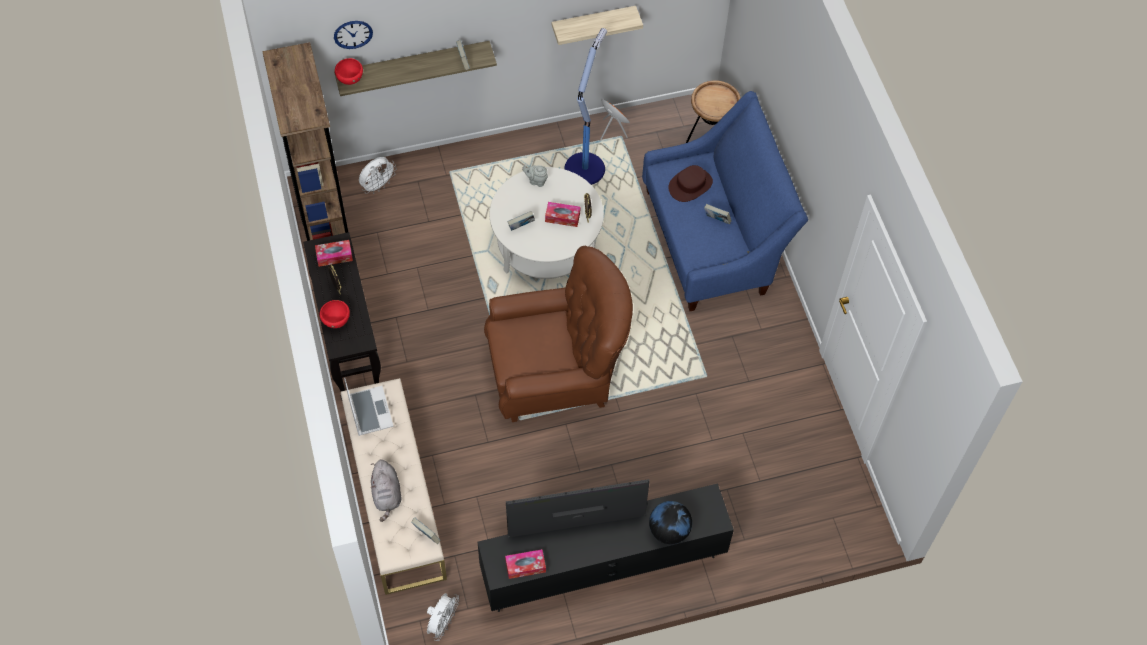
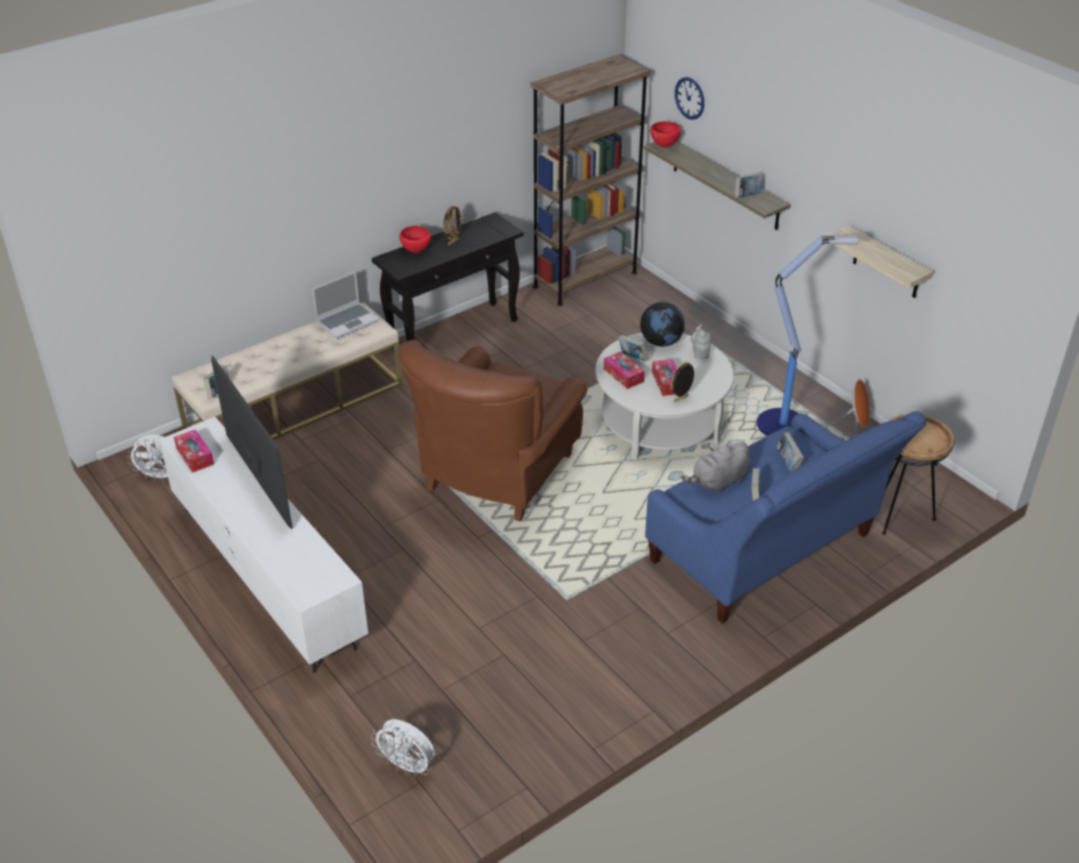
camera: 70 degrees right, 20 degrees down
tissue box [315,240,353,267] -> tissue box moved to [604,352,645,389]
white fan [359,157,397,194] -> white fan moved to [371,719,435,778]
grey plush toy [371,460,401,522] -> grey plush toy moved to [681,442,750,493]
black tv stand [478,483,734,612] -> white tv stand [159,417,368,673]
brown armchair [484,246,633,422] -> brown armchair turned 60 degrees clockwise [398,340,588,522]
globe [649,501,692,544] -> globe moved to [640,302,685,347]
brown hat [668,165,713,202] -> book [776,432,804,472]

